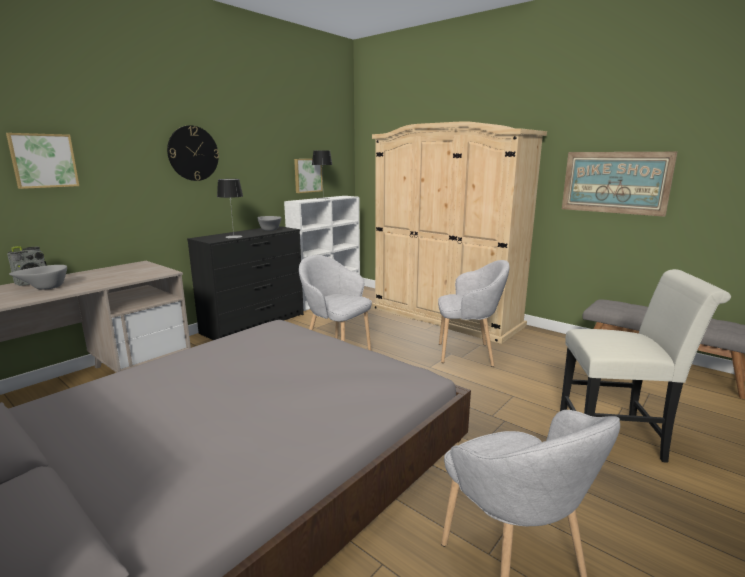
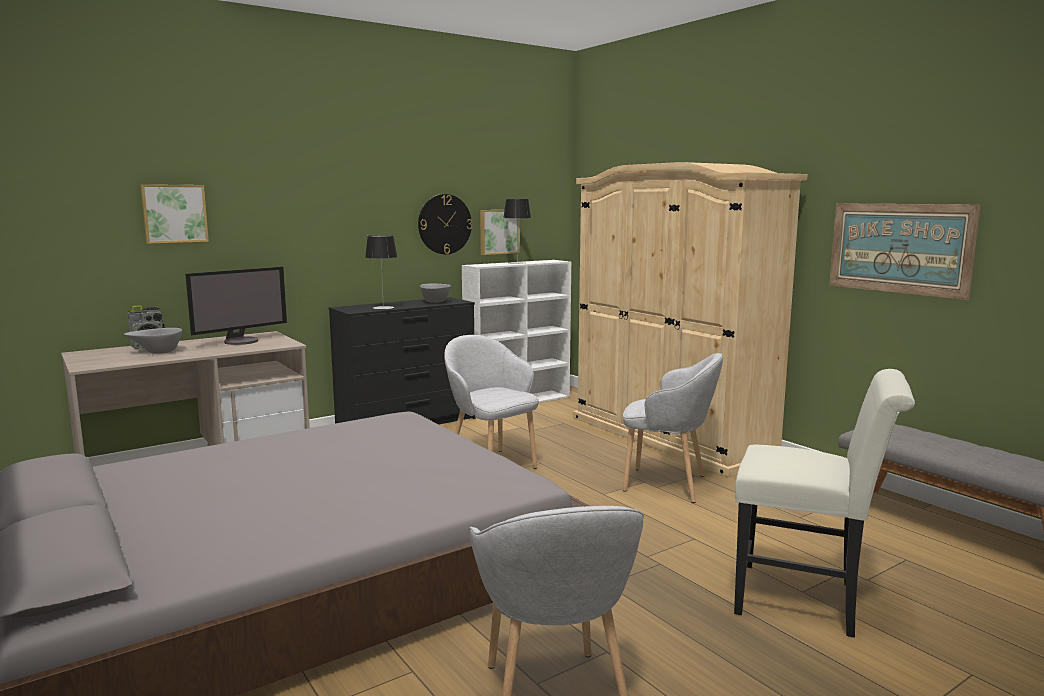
camera: 15 degrees right, 5 degrees down
wall clock [167,125,219,181] -> wall clock moved to [418,194,472,254]
none -> monitor [185,267,287,345]

